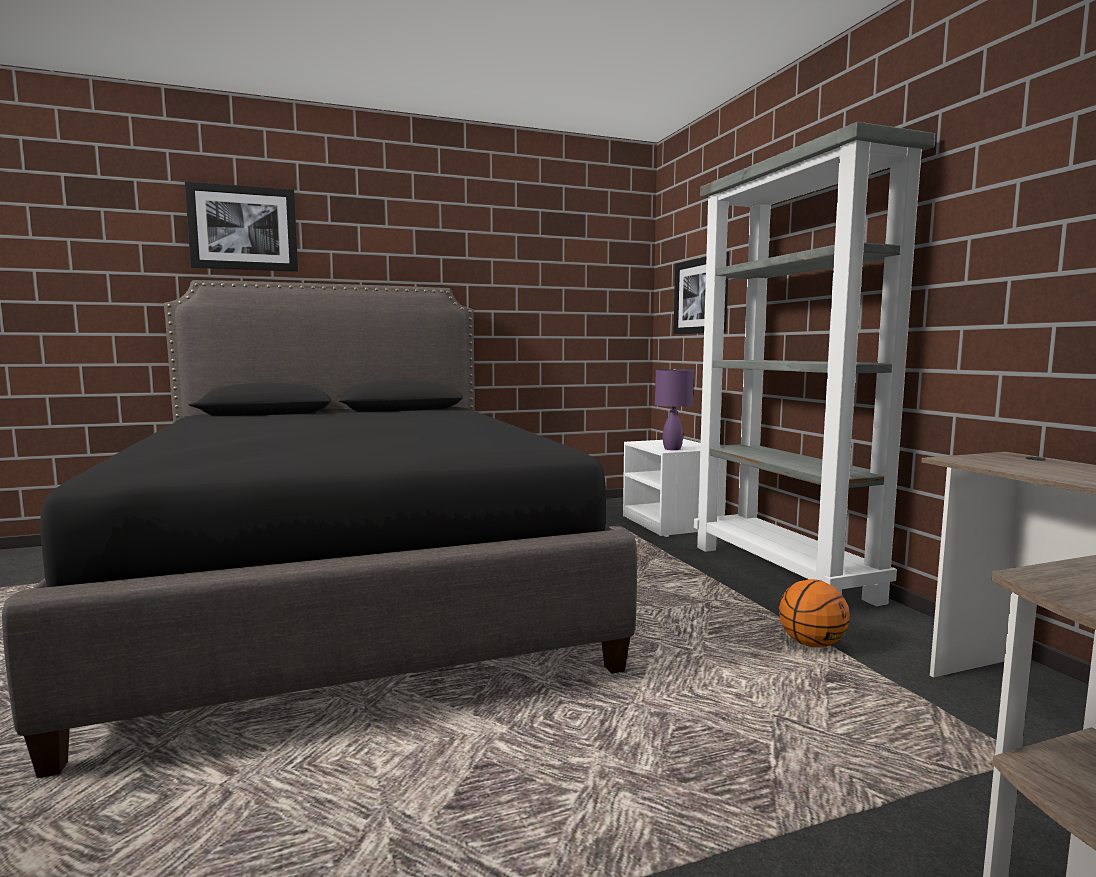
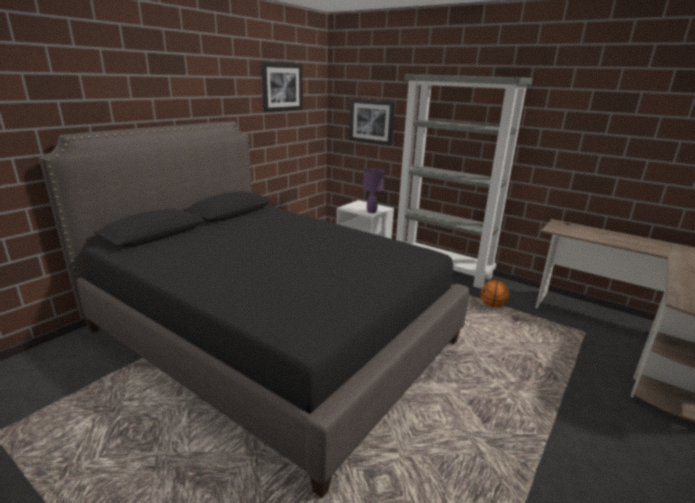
camera: 35 degrees left, 15 degrees up
picture [185,181,298,272] -> picture moved to [261,62,303,112]

